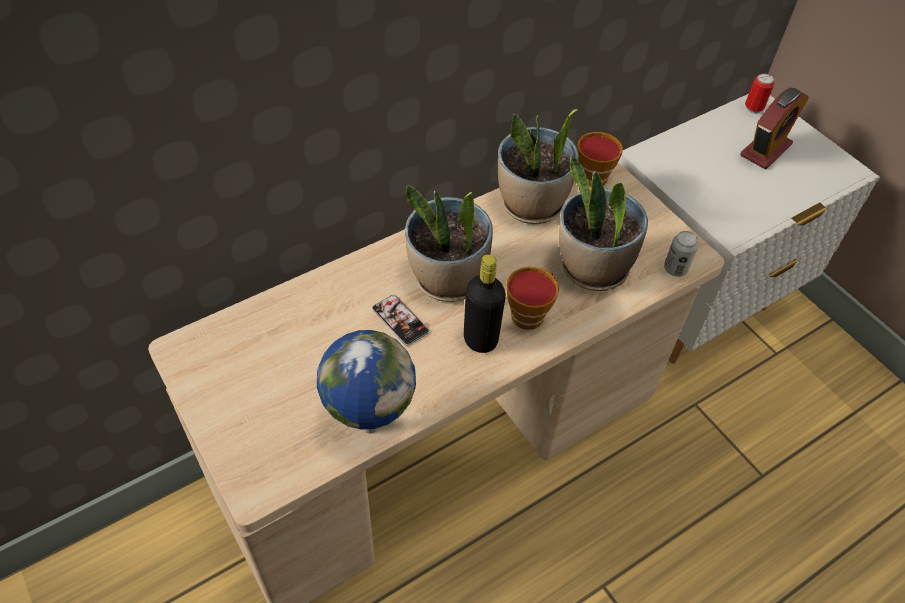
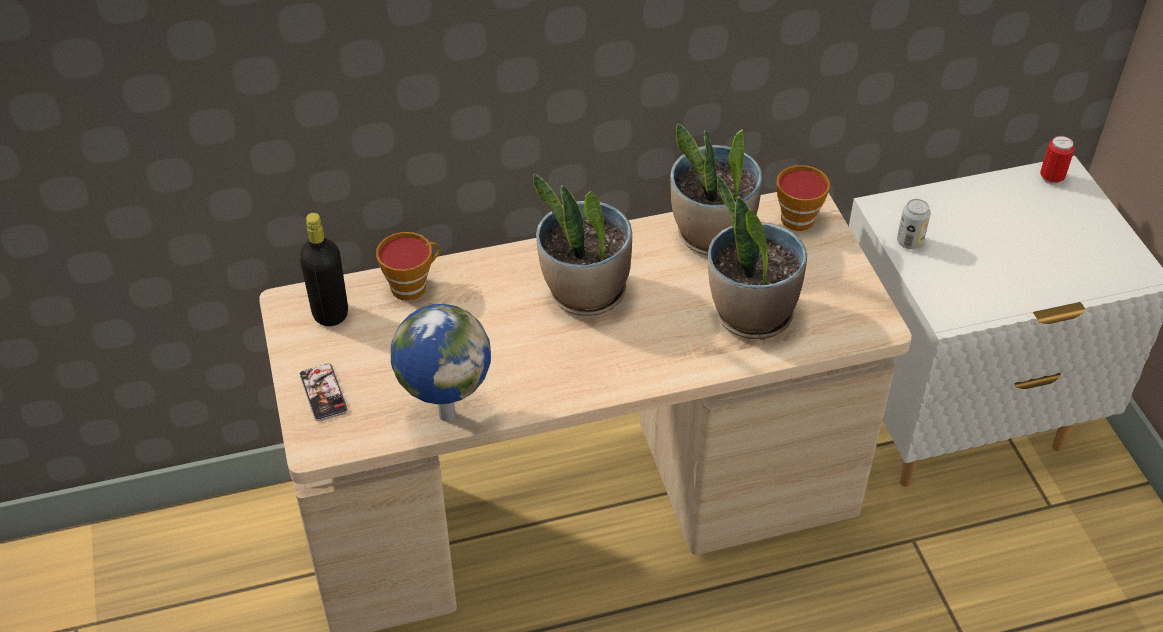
camera: 20 degrees right, 5 degrees down
phone [372,295,429,346] -> phone moved to [299,363,348,421]
black bottle [464,254,506,353] -> black bottle moved to [300,213,348,326]
cup [506,267,559,330] -> cup moved to [376,232,440,301]
can [664,231,699,277] -> can moved to [897,199,931,249]
alarm clock [740,88,809,169] -> none

